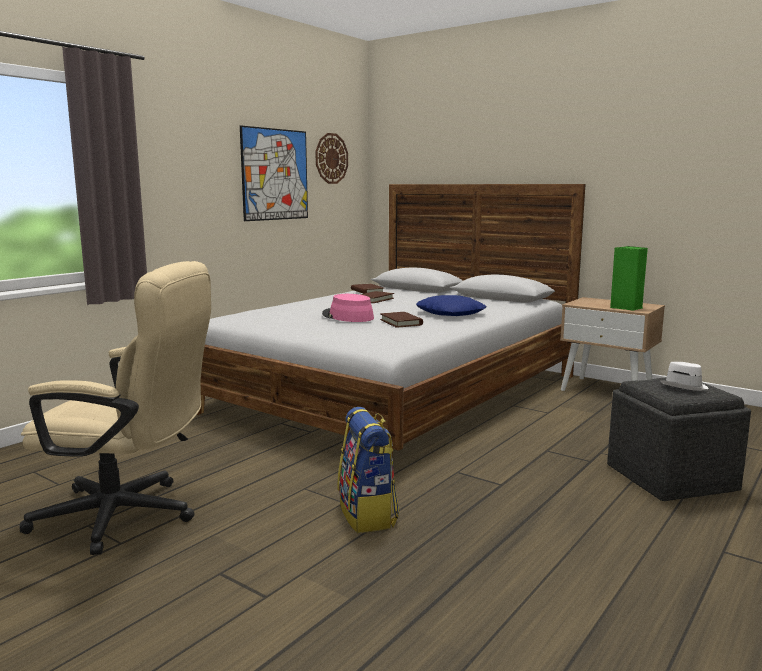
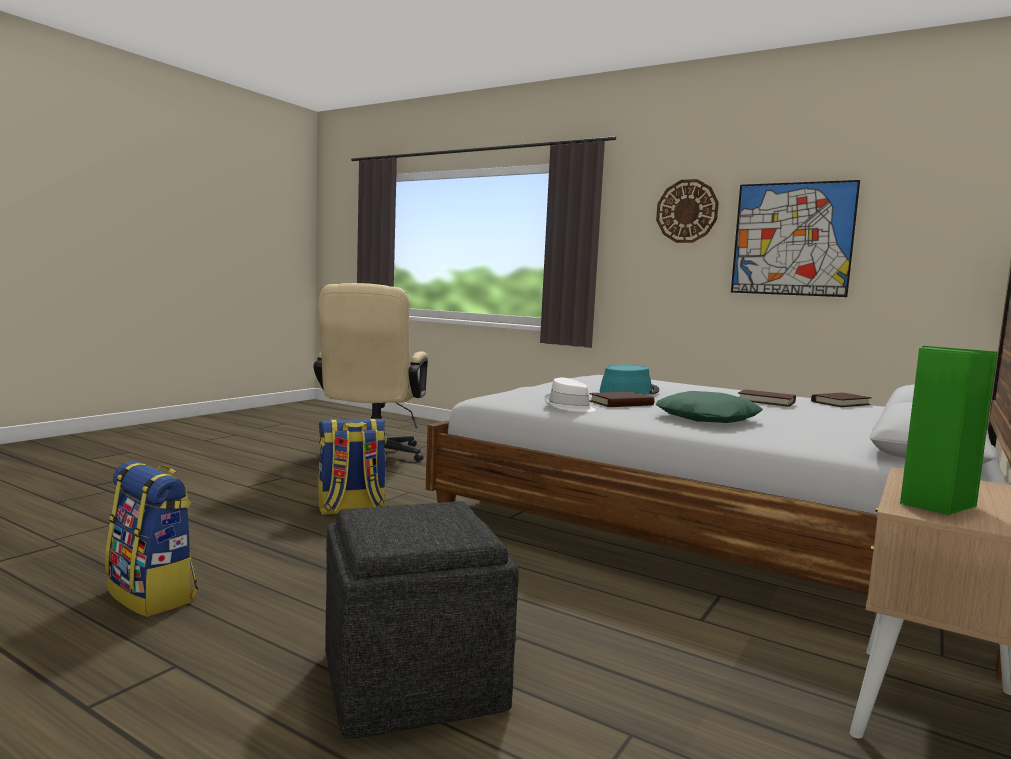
camera: 85 degrees right, 5 degrees down
wall clock [315,133,348,184] -> wall clock moved to [656,179,719,243]
pink hat [322,294,374,322] -> turquoise hat [600,365,659,395]
blue pillow [416,295,487,316] -> green pillow [656,391,763,423]
white hat [660,362,708,391] -> white hat moved to [545,378,596,412]
none -> backpack [105,461,198,617]

